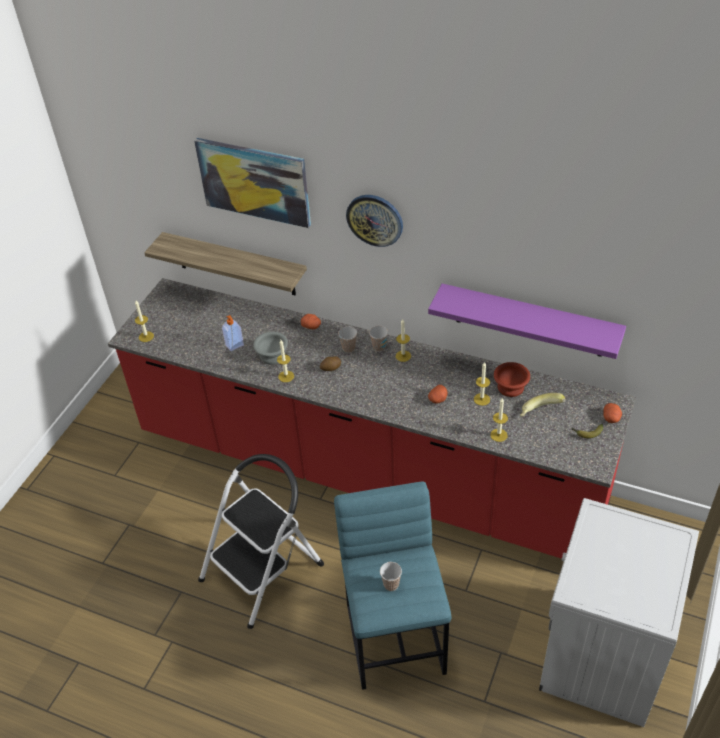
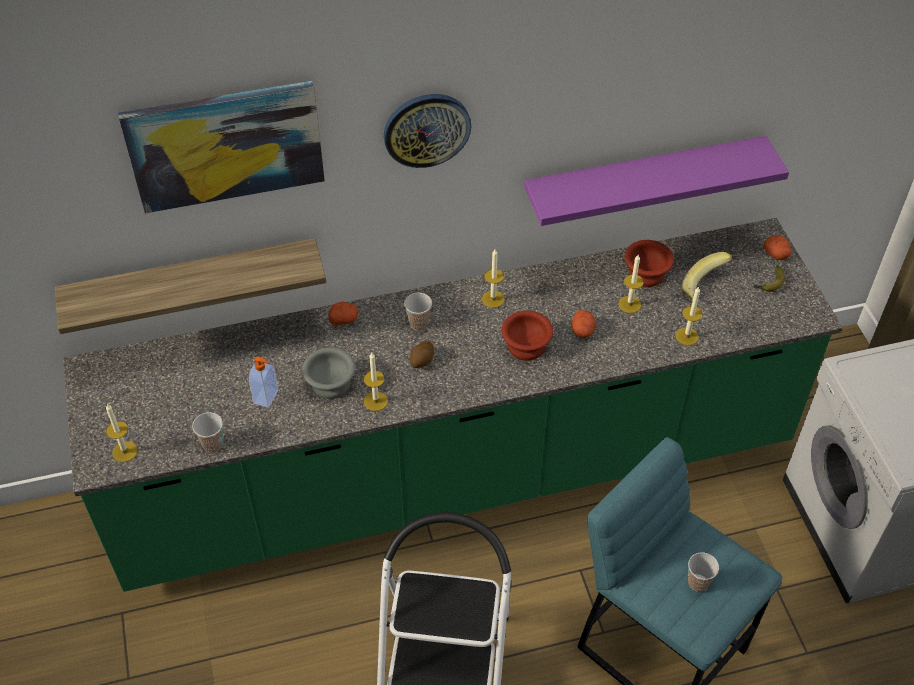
camera: 40 degrees left, 5 degrees up
red counter [108,278,636,559] -> green counter [63,218,843,592]
cup [369,326,388,352] -> cup moved to [192,412,223,453]
none -> brown bowl [502,311,553,361]

